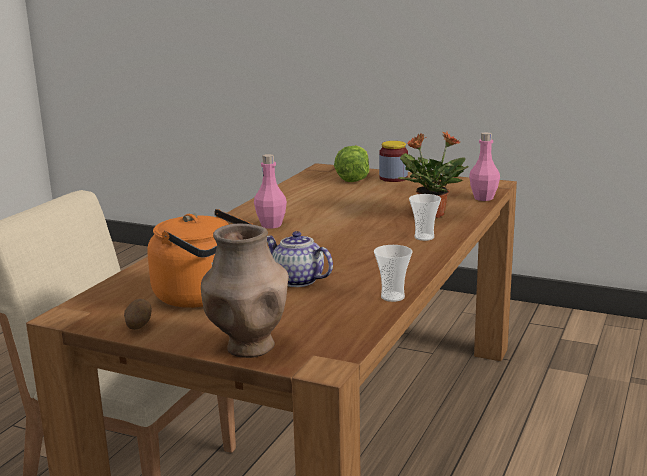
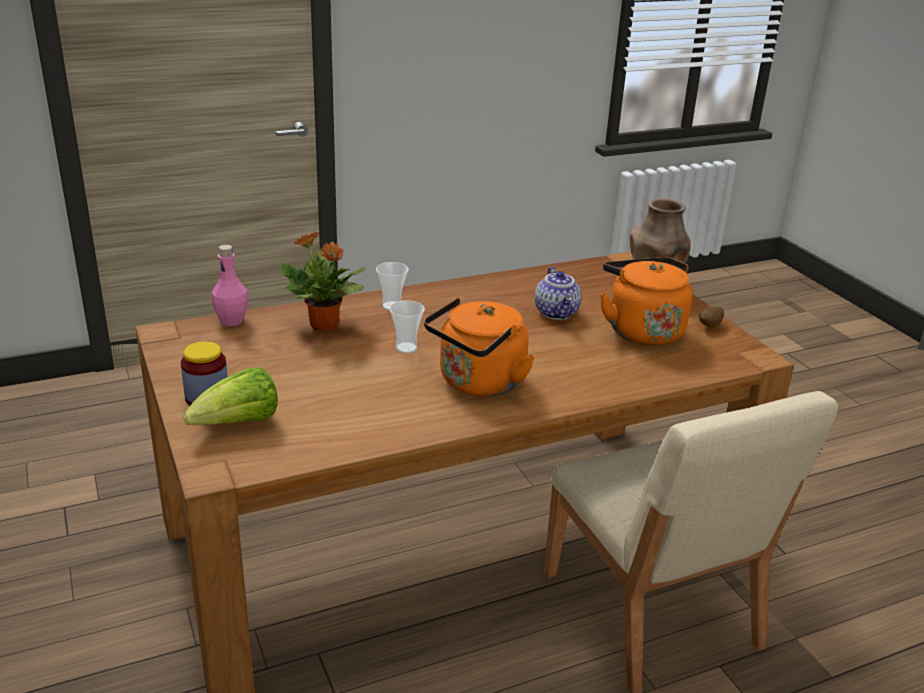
camera: 140 degrees left, 10 degrees up
pink bottle [254,154,287,229] -> orange kettle [424,298,535,397]
cup [374,245,413,302] -> cup moved to [389,300,425,353]

